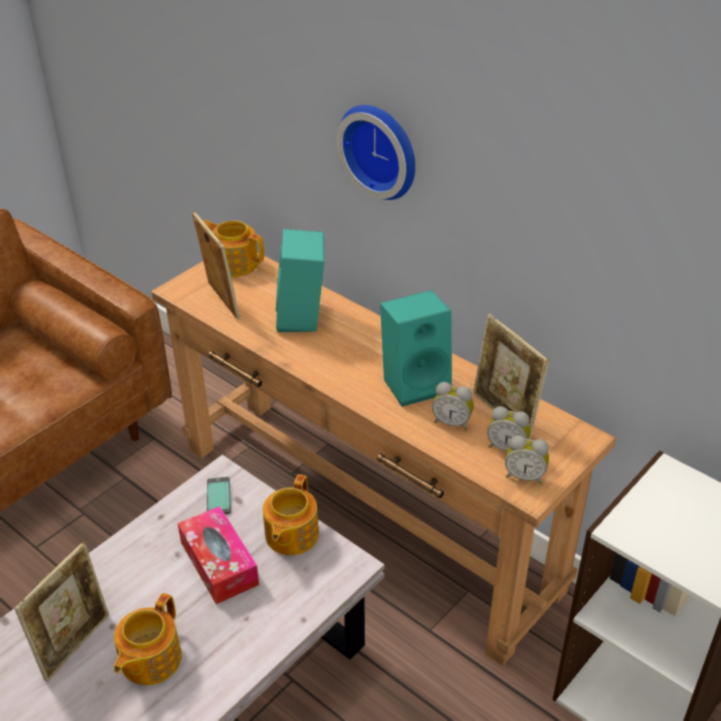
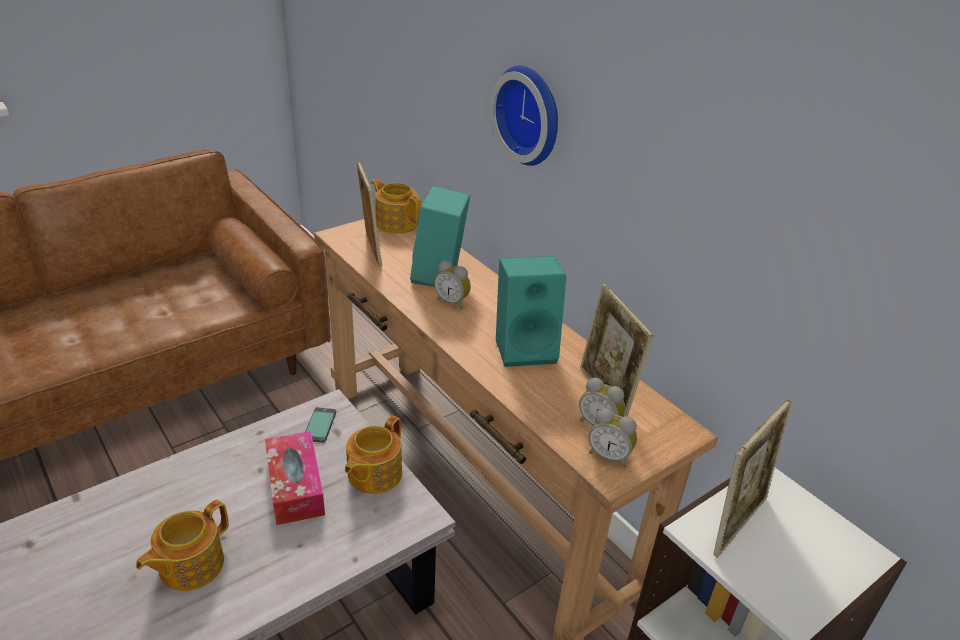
camera: 10 degrees right, 5 degrees down
picture frame [14,542,109,682] -> picture frame moved to [714,400,791,557]
alarm clock [432,382,474,430] -> alarm clock moved to [434,261,471,309]

